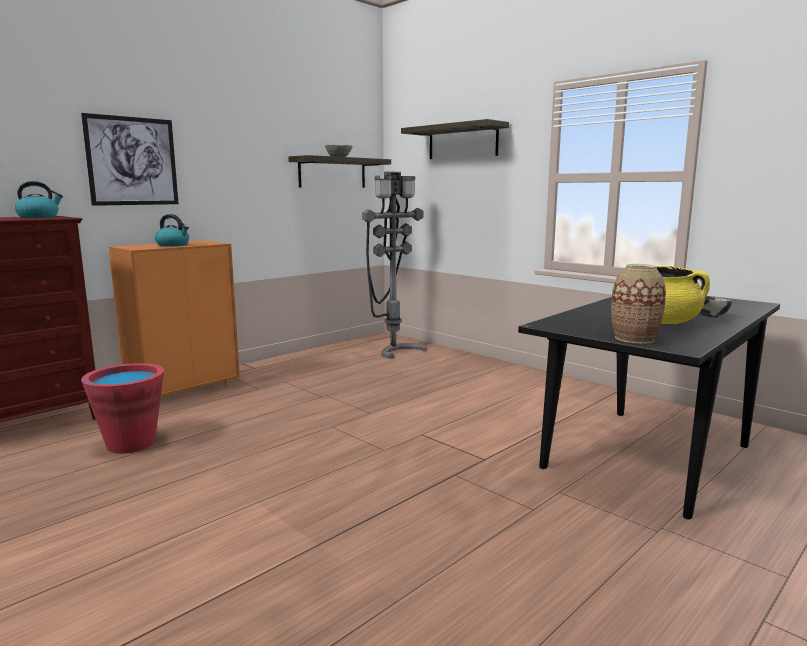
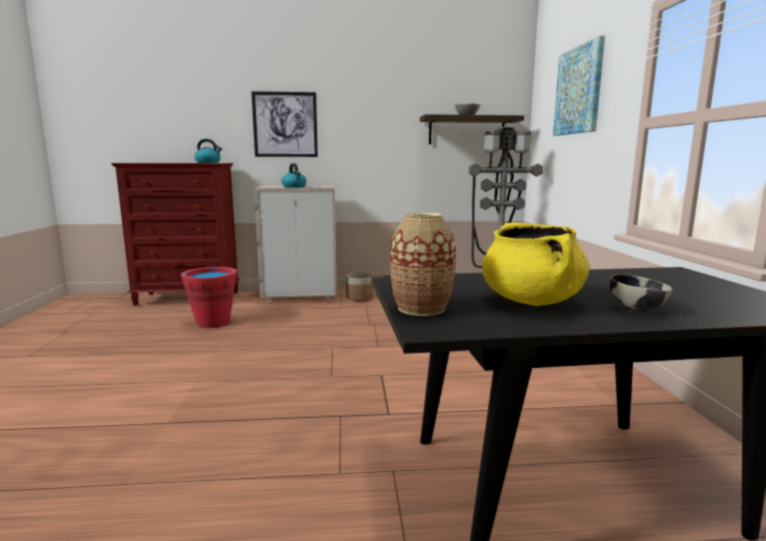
camera: 40 degrees right, 0 degrees up
orange cabinet [108,240,240,396] -> beige cabinet [254,186,337,302]
shelf [401,119,509,159] -> picture [553,36,605,136]
none -> planter [346,272,374,301]

